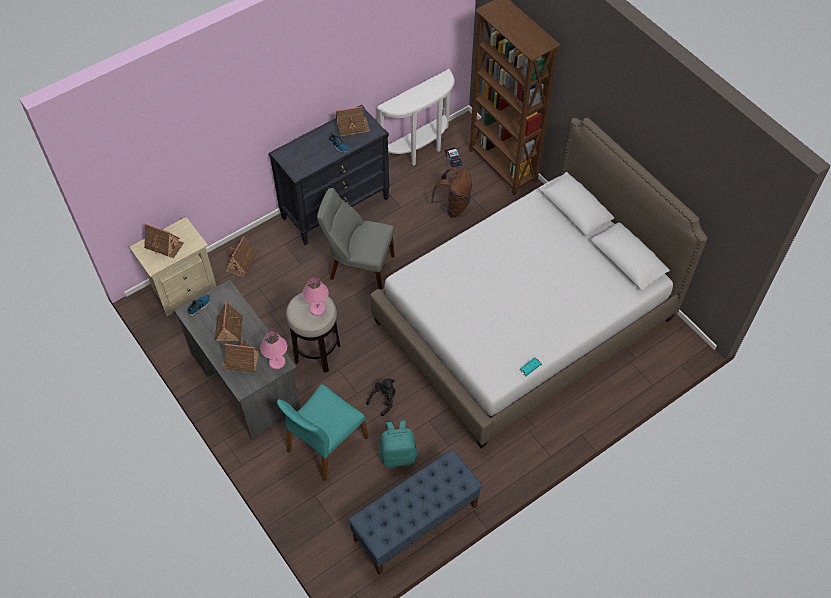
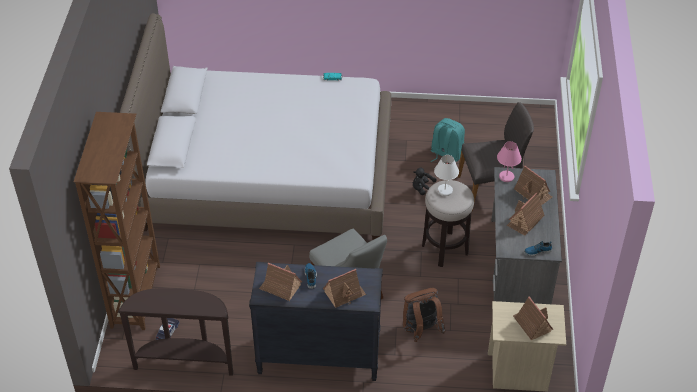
camera: 140 degrees left, 10 degrees down
toy house [225,236,257,277] -> toy house moved to [323,269,366,308]
turquoise chair [277,384,369,481] -> grey chair [457,102,534,211]
pink table lamp [302,278,329,316] -> white table lamp [434,155,459,196]
blue bench [348,449,483,575] -> none
white console table [376,69,455,166] -> brown console table [118,288,233,376]
brown backpack [431,167,472,218] -> brown backpack moved to [403,288,446,342]

